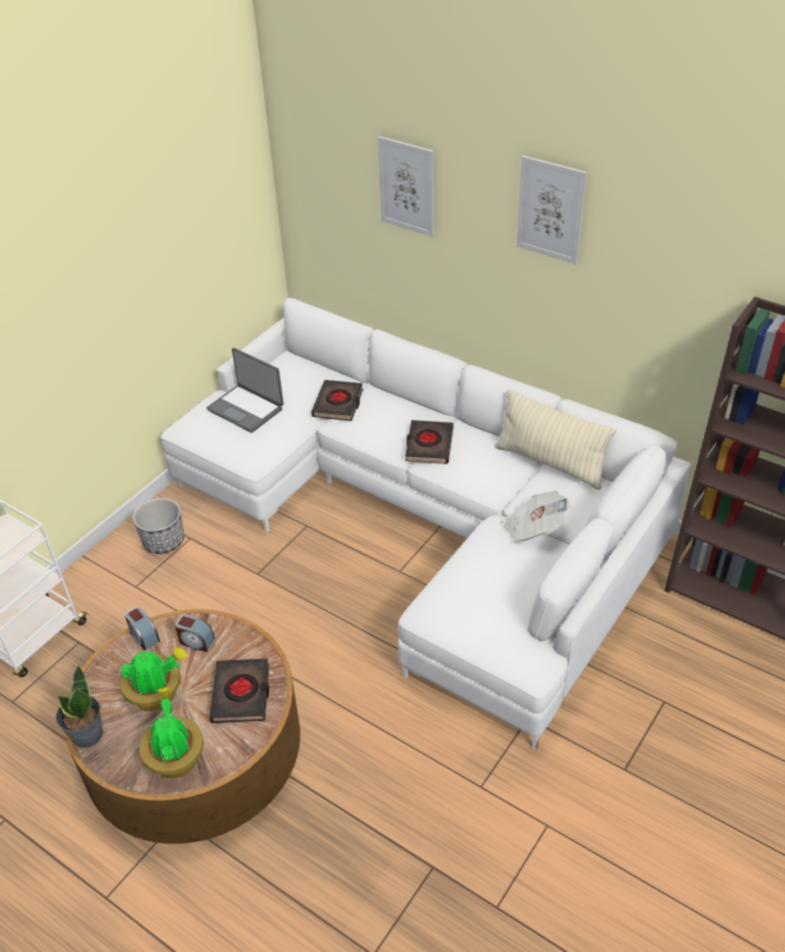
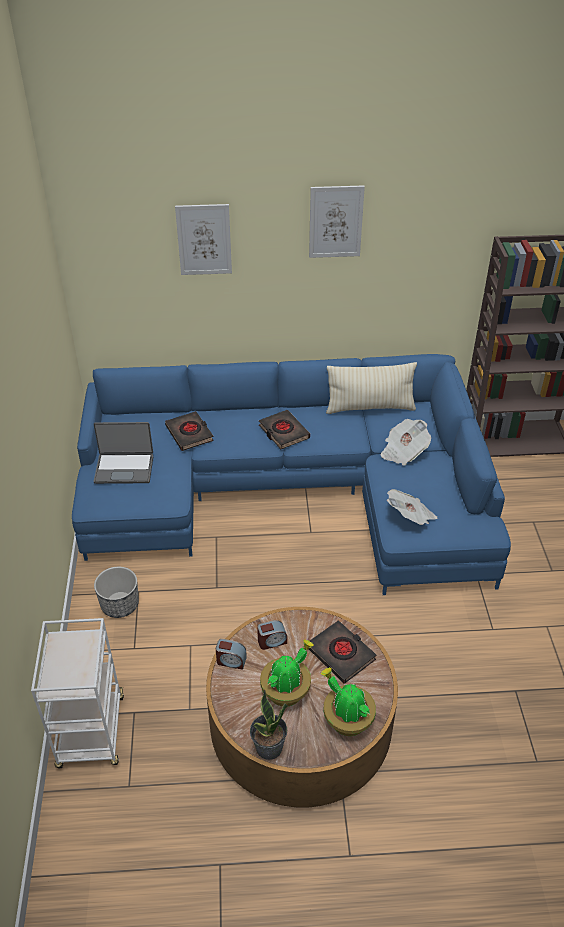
camera: 40 degrees left, 0 degrees up
white sofa [161,298,691,749] -> blue sofa [72,354,511,595]
none -> newspaper [387,489,437,525]

